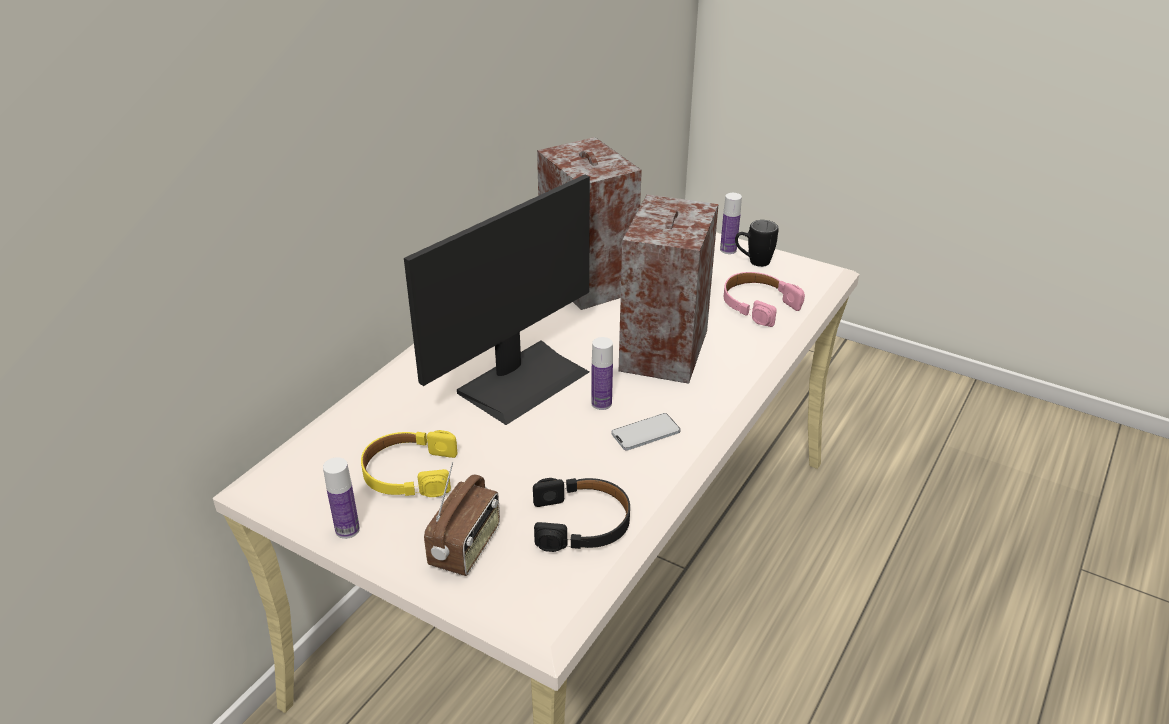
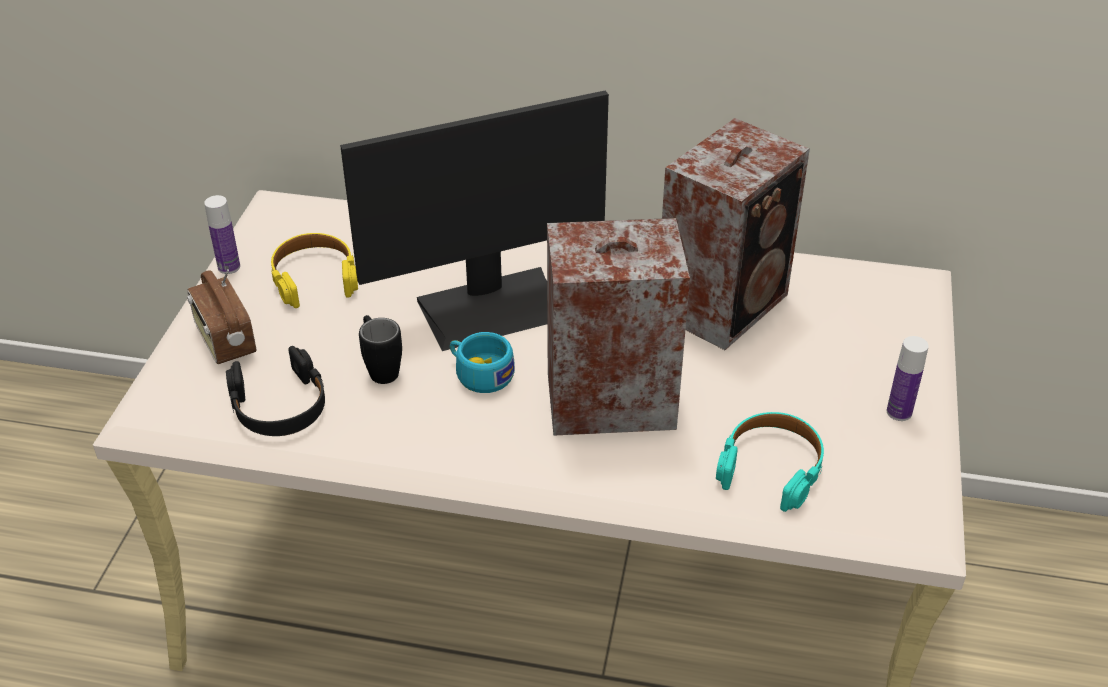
camera: 70 degrees right, 5 degrees up
monitor [404,174,590,425] -> monitor turned 45 degrees counterclockwise [340,91,609,351]
radio [424,462,500,576] -> radio turned 60 degrees clockwise [187,269,256,364]
bottle [591,337,613,410] -> turquoise cup [450,332,515,393]
phone [611,413,681,451] -> none
pink headphones [724,272,805,327] -> turquoise headphones [716,412,824,512]
black mug [735,220,779,267] -> black mug moved to [359,315,402,384]

